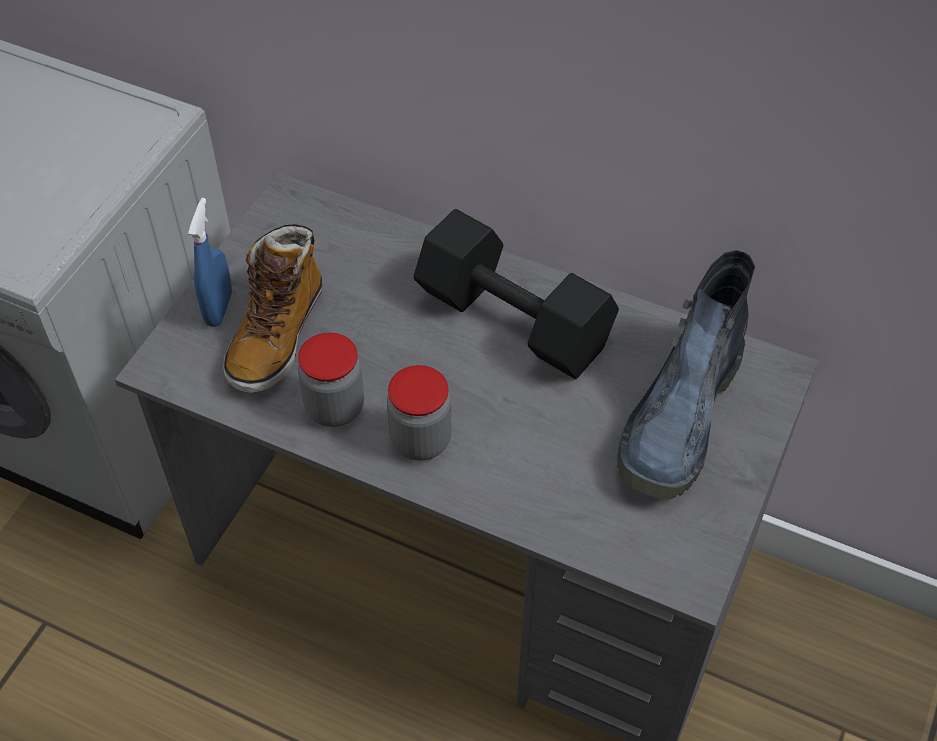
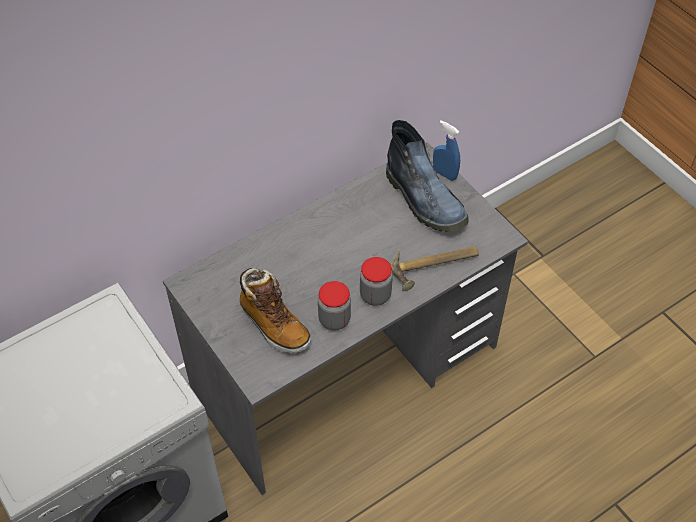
camera: 60 degrees left, 0 degrees up
blue spray bottle [188,198,232,327] -> blue spray bottle moved to [433,120,460,181]
black dumbbell [414,209,619,379] -> none
none -> hammer [391,246,479,291]

